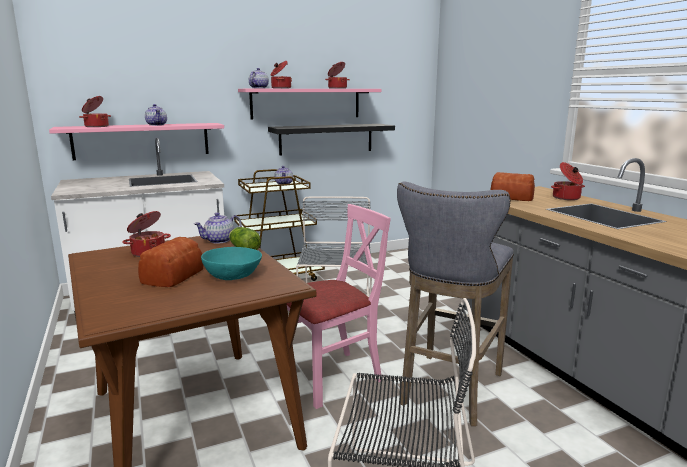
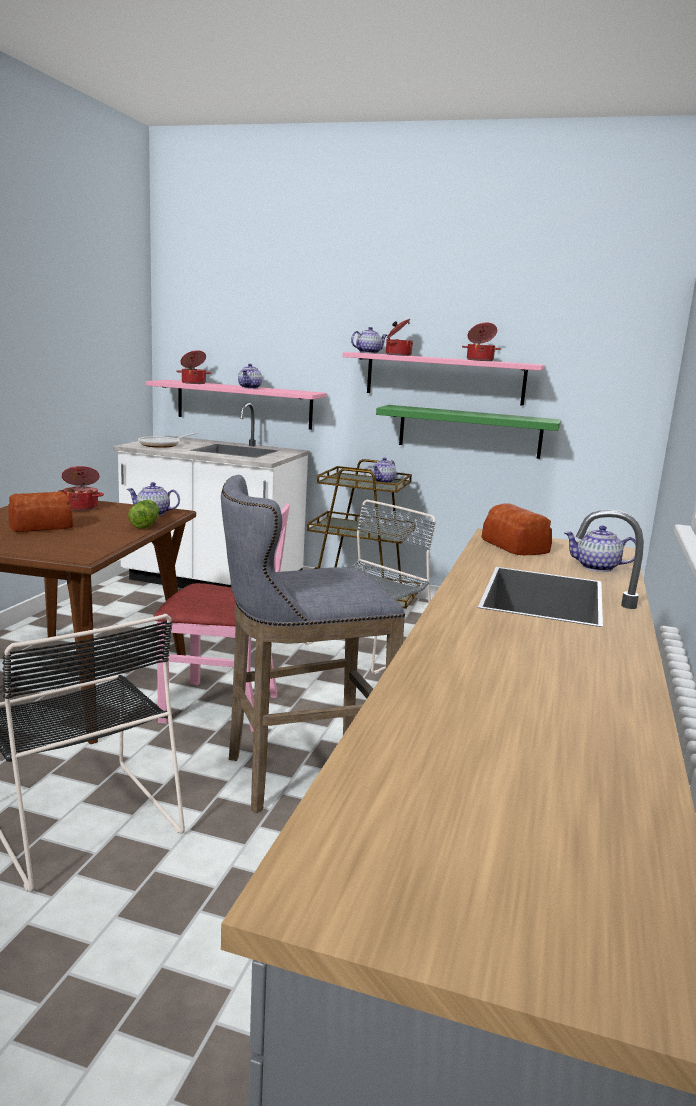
camera: 40 degrees right, 0 degrees up
turquoise bowl [201,247,262,280] -> none
black shelf [268,124,395,156] -> green shelf [376,405,561,459]
cooking pot [551,162,585,200] -> teapot [564,525,636,572]
none -> frying pan [138,432,199,448]

